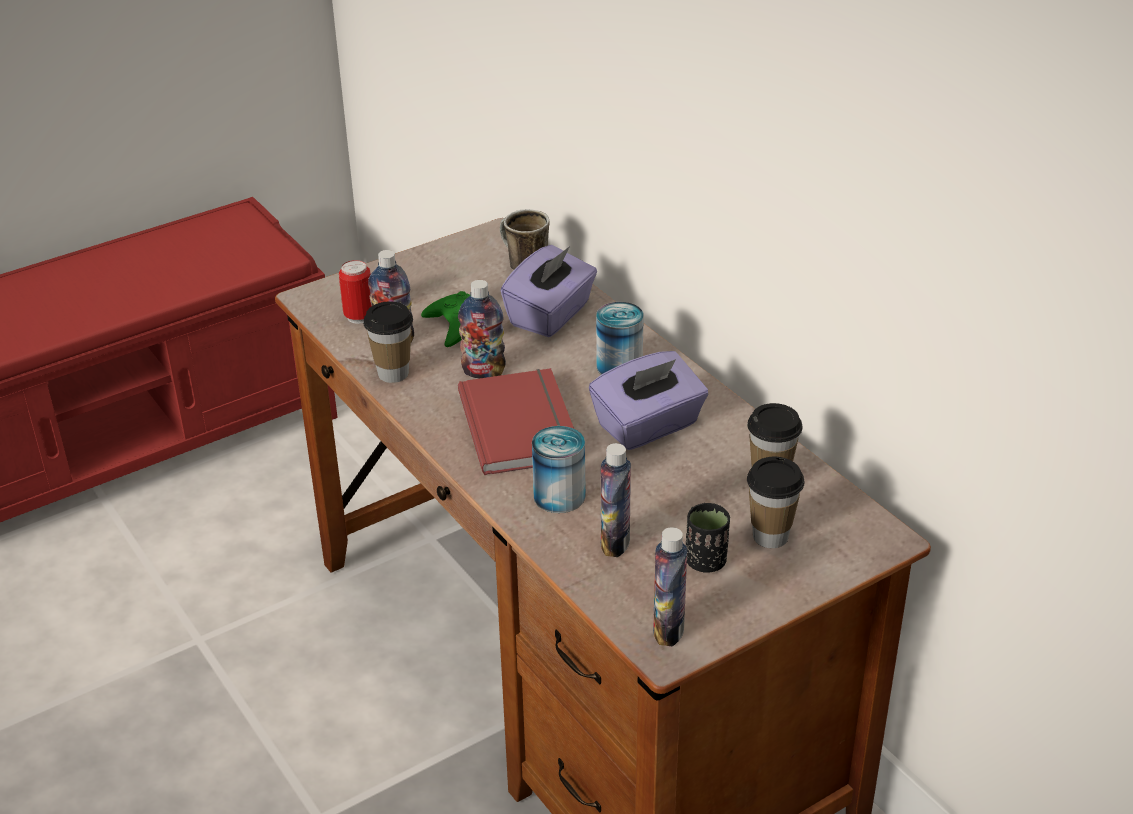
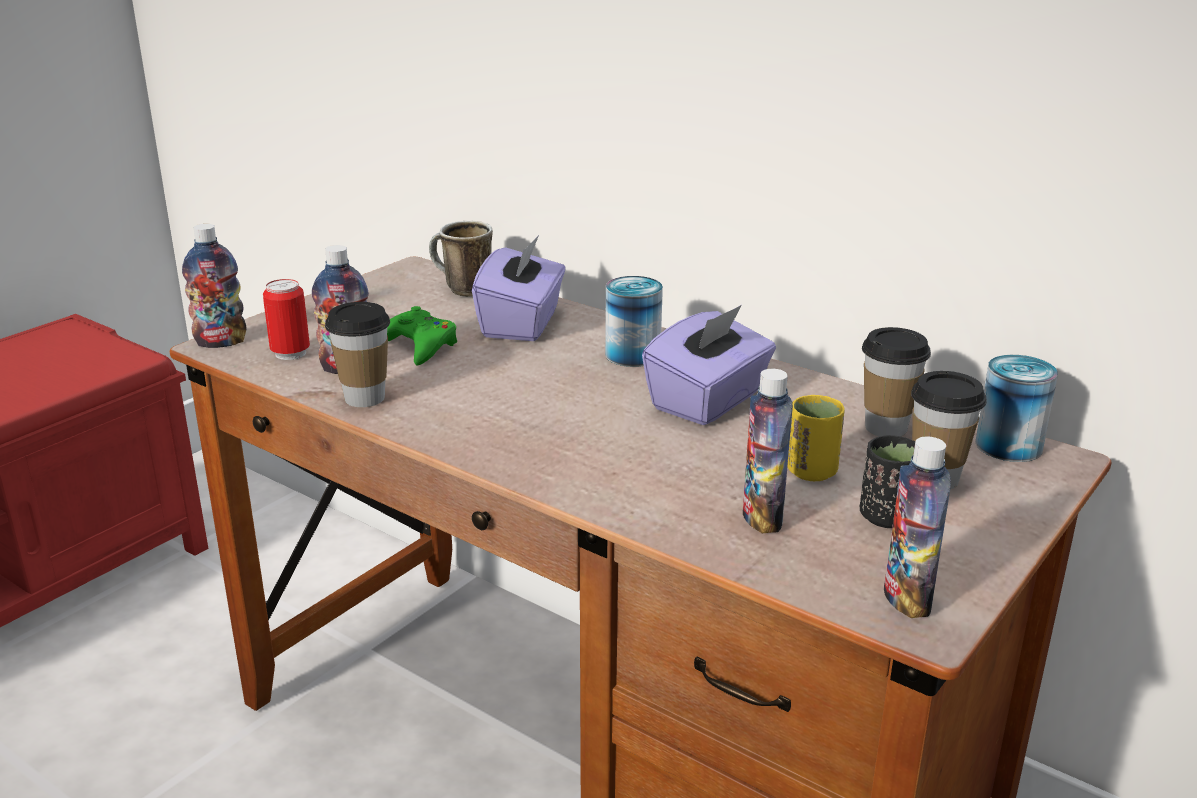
camera: 20 degrees left, 10 degrees down
bottle [458,280,506,378] -> bottle moved to [182,224,246,348]
red book [458,368,574,475] -> none
can [532,426,585,513] -> can moved to [976,355,1058,462]
none -> yellow cup [788,395,845,481]

